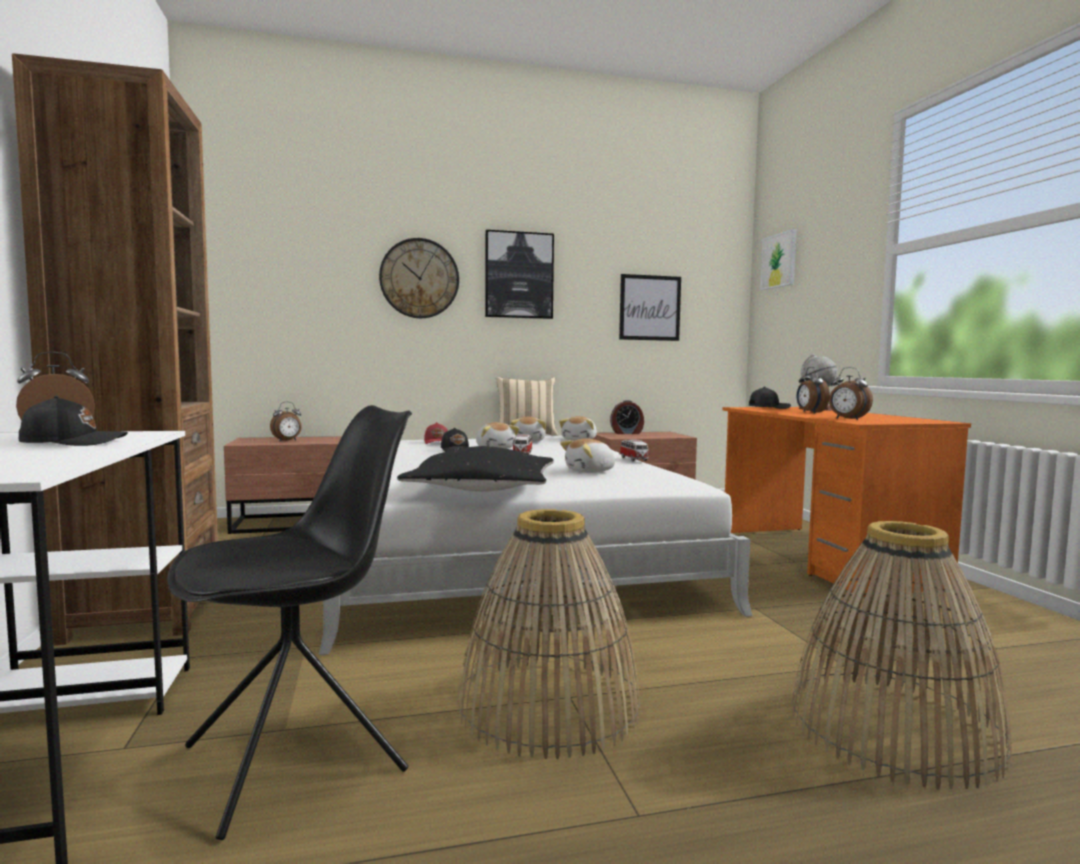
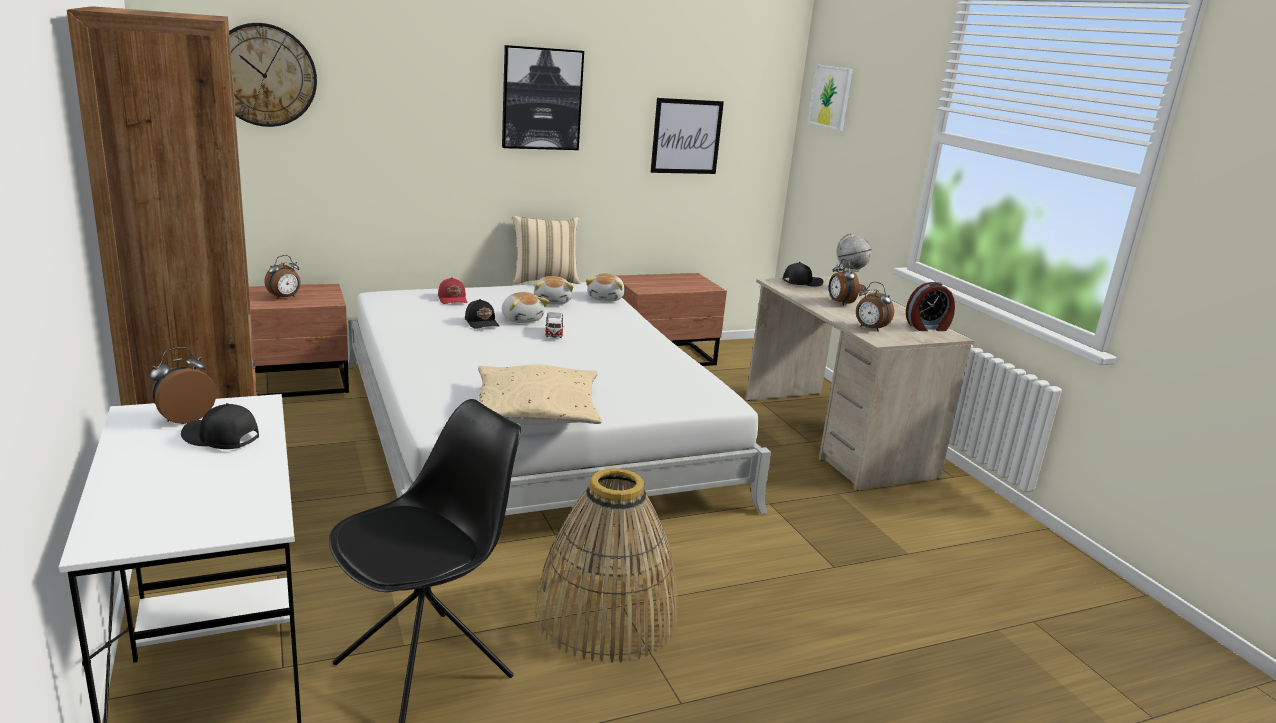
camera: 10 degrees left, 15 degrees up
black cap [19,396,128,446] -> black cap turned 135 degrees counterclockwise [181,403,259,449]
wall clock [379,238,459,318] -> wall clock moved to [229,23,317,127]
black pillow [397,446,554,492] -> beige pillow [478,364,602,426]
plush toy [560,438,616,473] -> none
alarm clock [610,400,644,434] -> alarm clock moved to [906,282,955,331]
toy car [619,439,649,462] -> none
orange desk [722,407,971,597] -> beige desk [746,276,974,490]
basket [791,521,1012,789] -> none

